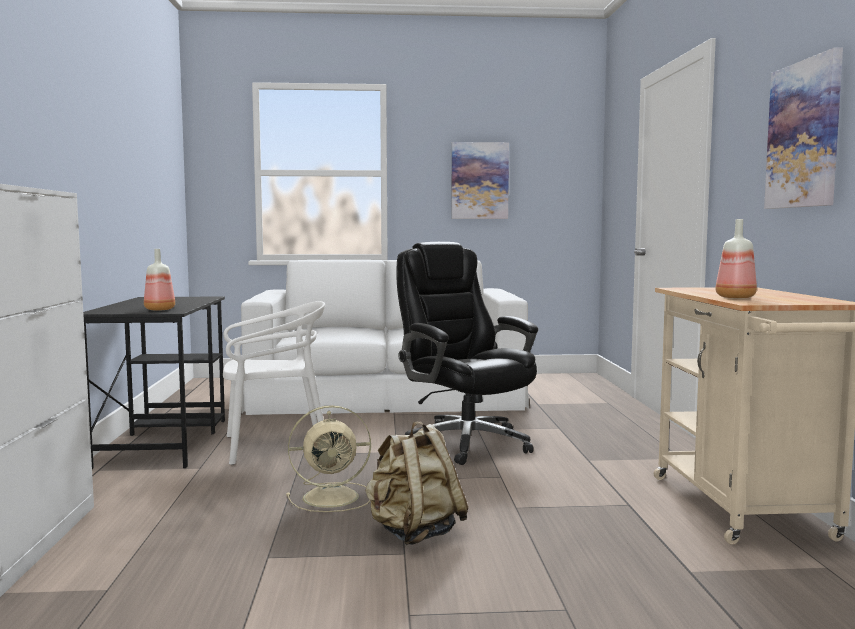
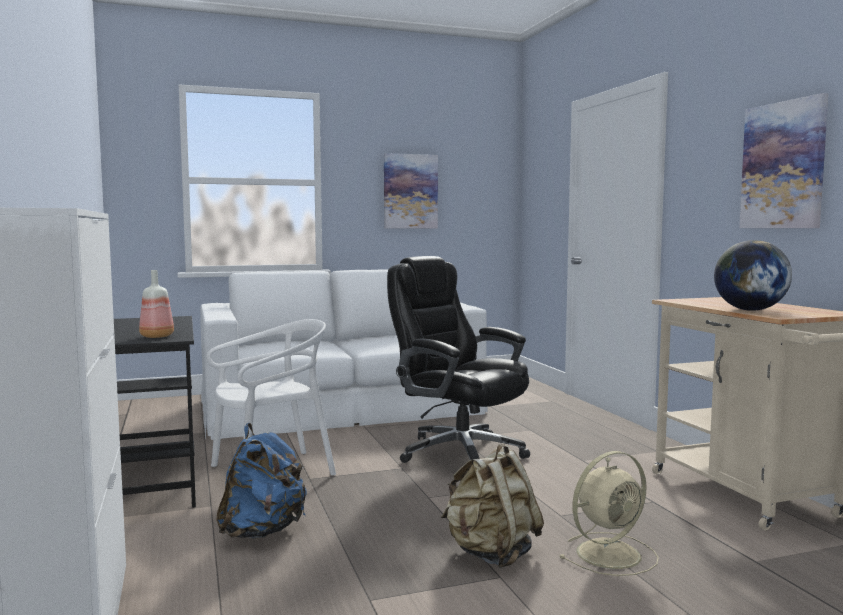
camera: 15 degrees left, 0 degrees up
beige fan [286,405,371,512] -> beige fan moved to [559,451,659,576]
bottle [715,219,757,298] -> globe [714,240,792,311]
none -> blue backpack [216,423,307,539]

